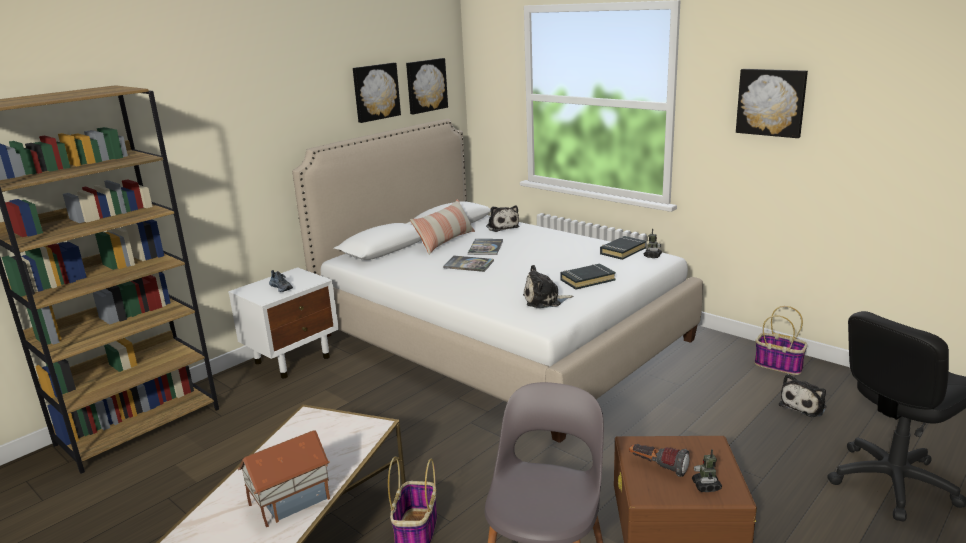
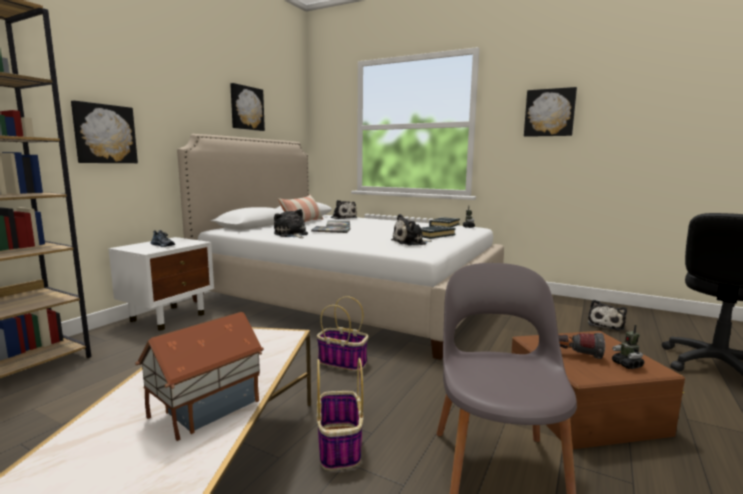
camera: 15 degrees left, 10 degrees down
picture [406,58,448,114] -> picture moved to [71,101,138,163]
basket [754,306,807,375] -> basket moved to [317,296,368,371]
none -> plush toy [274,209,308,238]

